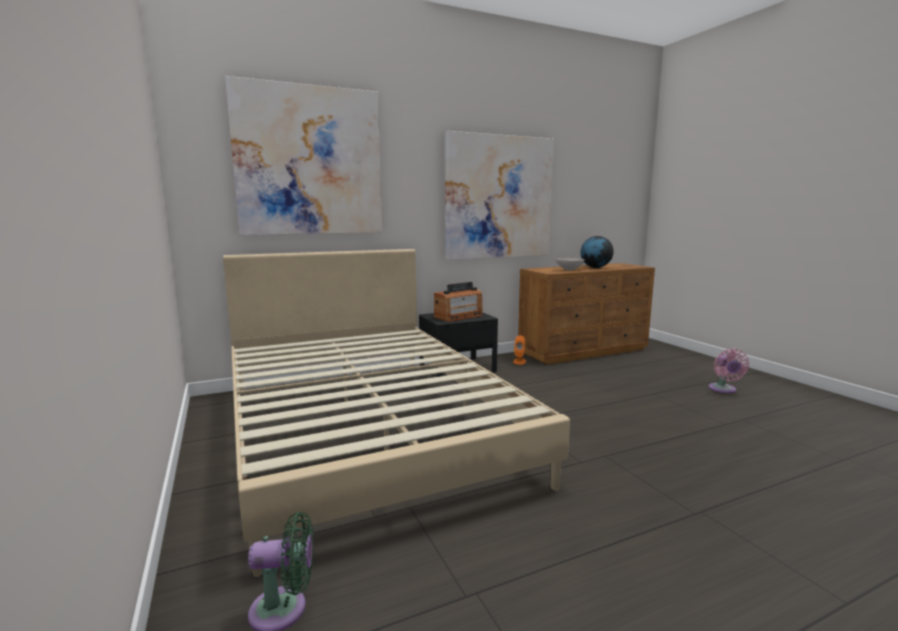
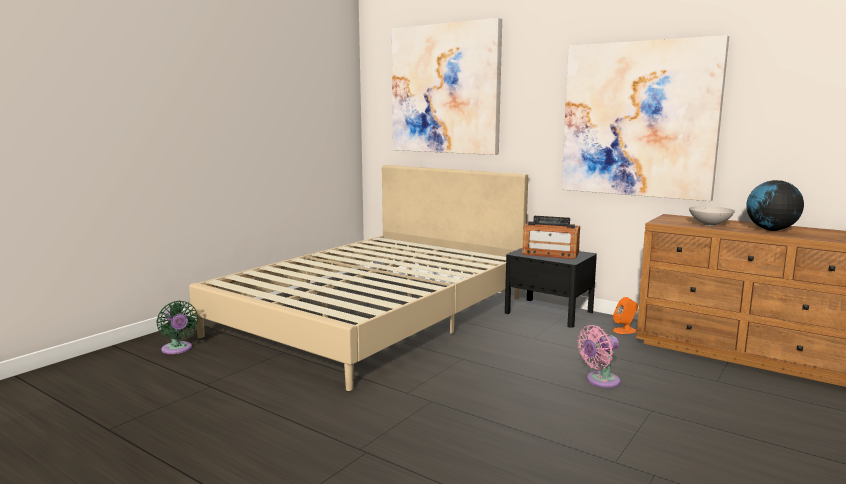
camera: 60 degrees right, 0 degrees up
pink fan [709,349,749,393] -> pink fan moved to [577,325,620,388]

